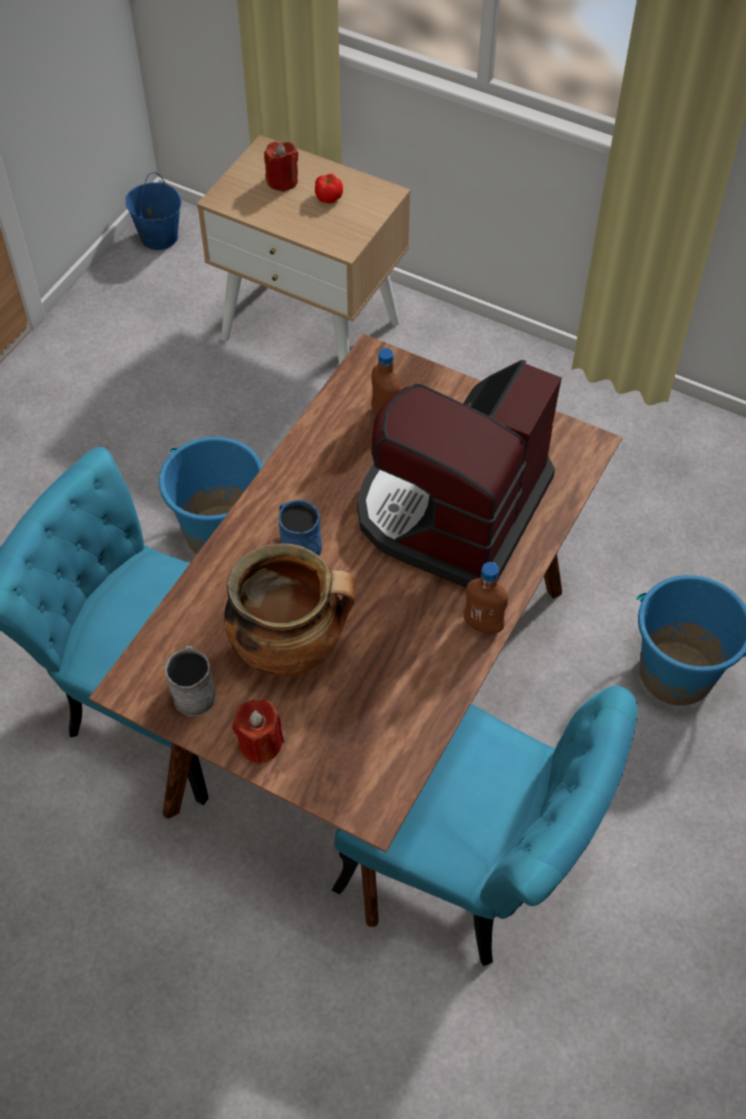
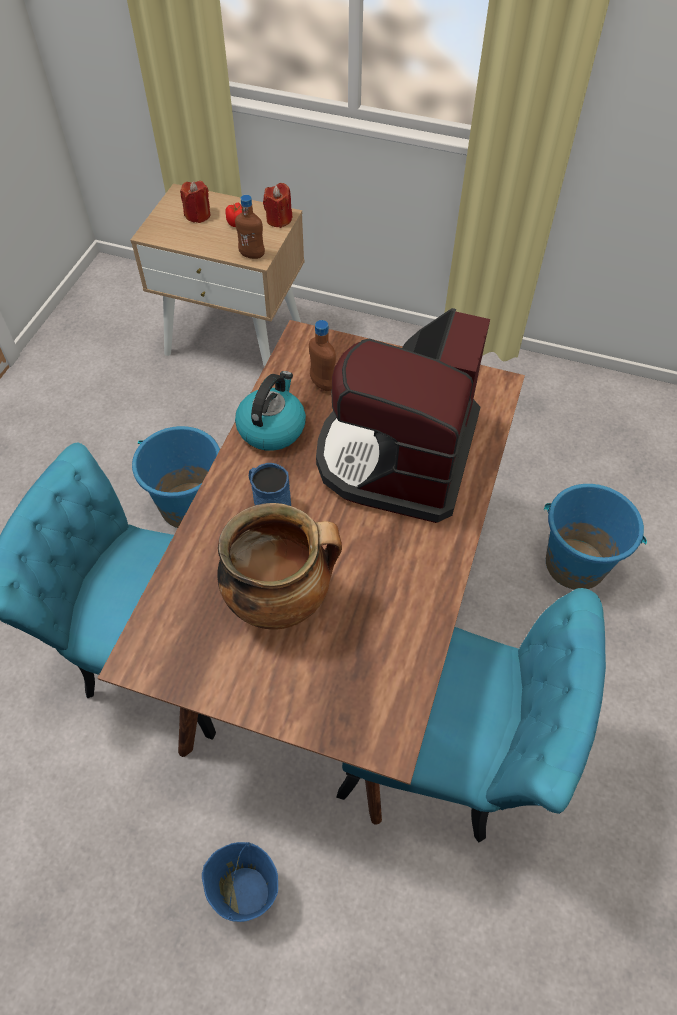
camera: 10 degrees left, 0 degrees up
blue bucket [126,172,182,250] -> blue bucket moved to [202,842,278,922]
grey mug [165,645,216,716] -> none
red candle [232,699,284,765] -> red candle moved to [263,183,292,228]
brown bottle [464,562,508,634] -> brown bottle moved to [235,195,265,259]
none -> kettle [235,371,306,451]

